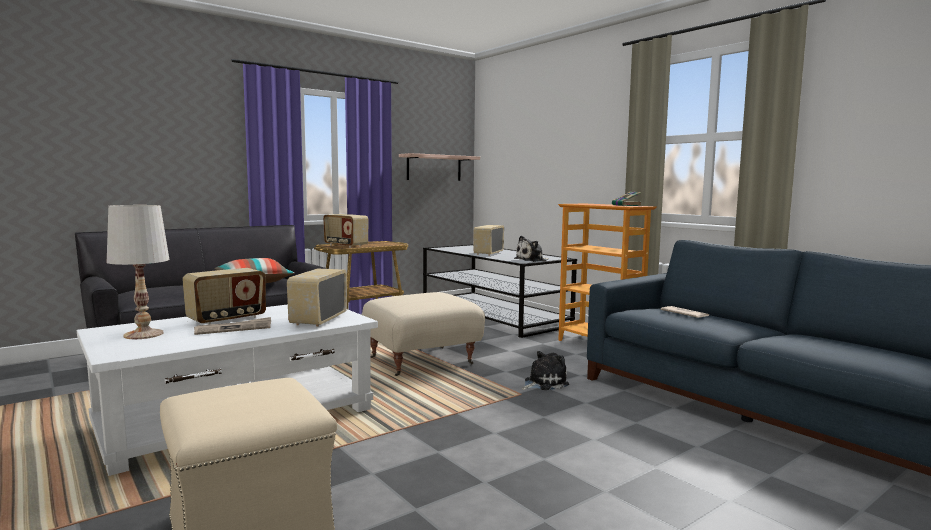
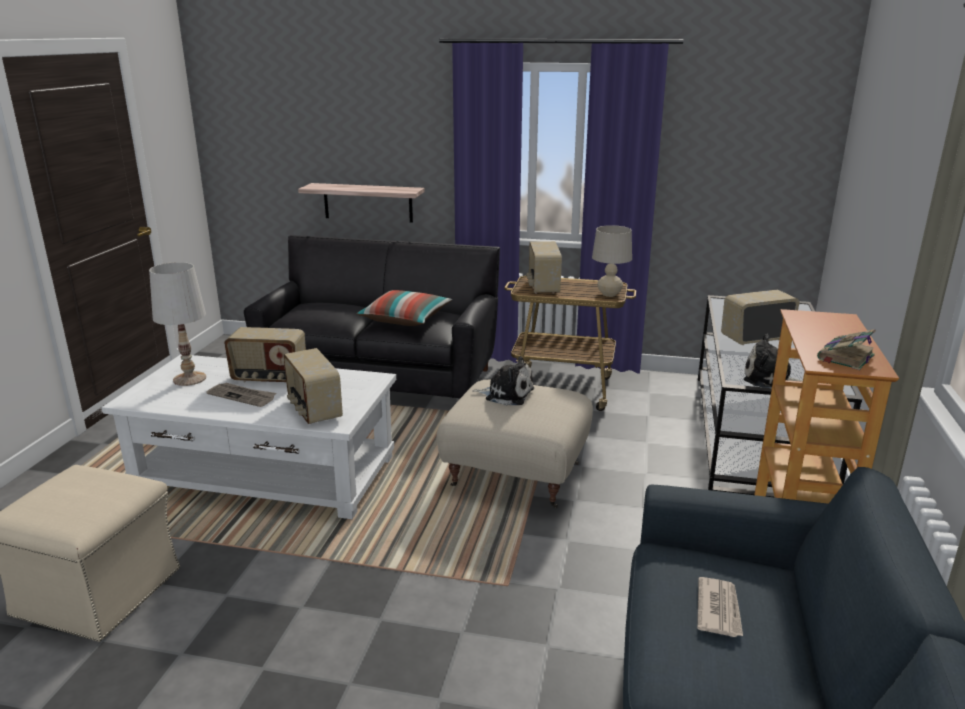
camera: 50 degrees right, 15 degrees up
radio [287,268,347,327] -> radio turned 90 degrees counterclockwise [283,348,343,424]
shelf [399,153,480,181] -> shelf moved to [298,183,425,223]
plush toy [522,351,569,390] -> plush toy moved to [472,356,534,405]
none -> beige table lamp [592,225,632,297]

